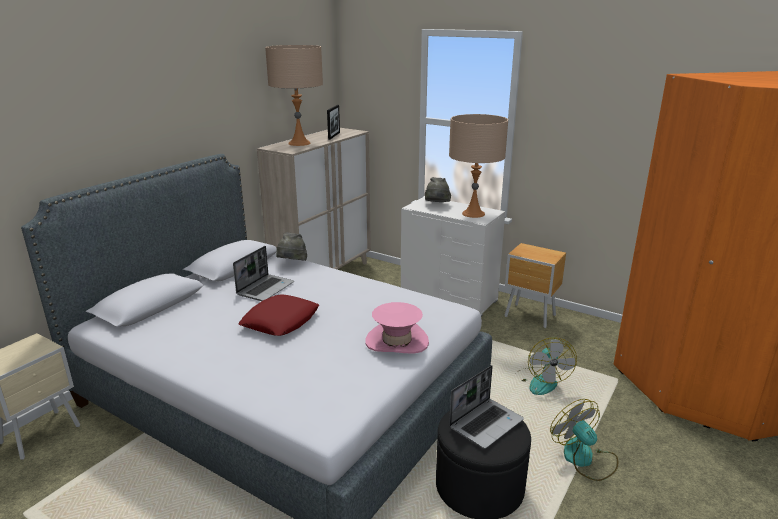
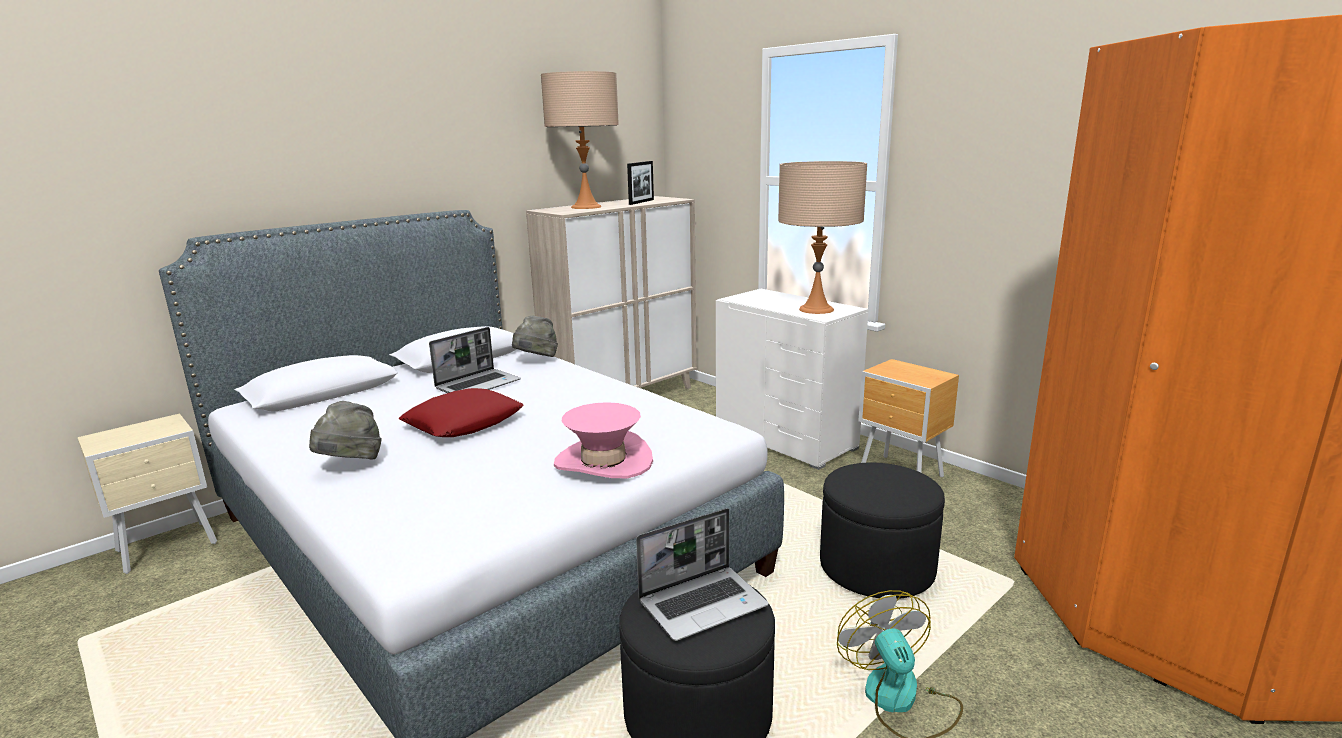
camera: 15 degrees right, 5 degrees down
grey hat [425,177,451,202] -> grey hat moved to [309,401,381,460]
fan [519,337,577,395] -> black ottoman [820,462,945,599]

